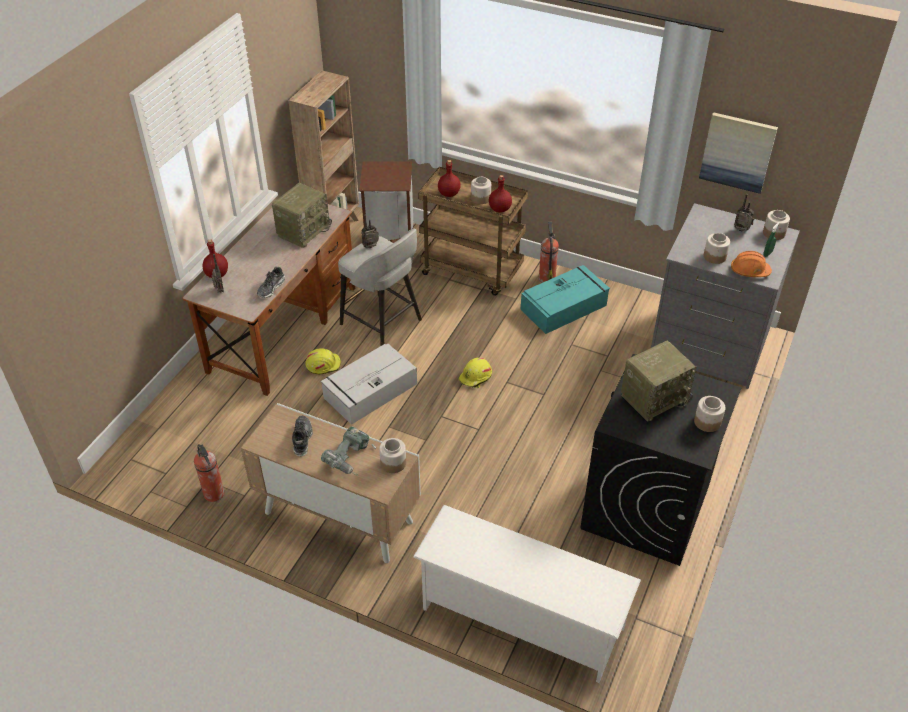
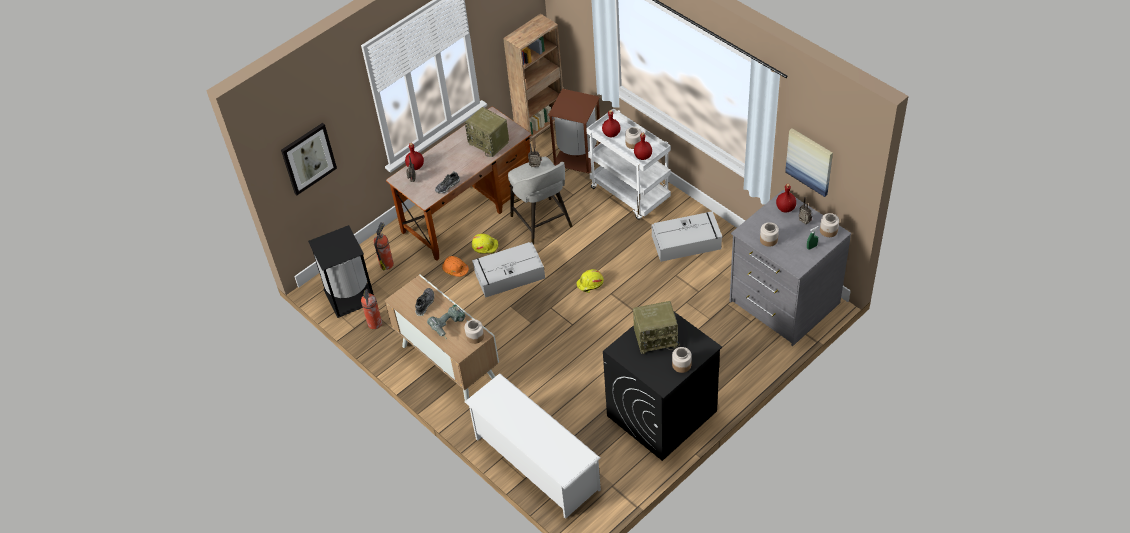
camera: 25 degrees right, 5 degrees up
radio [272,183,332,248] -> radio turned 75 degrees clockwise [465,107,509,157]
brown cart [418,167,528,296] -> white cart [586,108,671,220]
turquoise storage box [520,265,610,334] -> grey storage box [652,211,722,262]
fire extinguisher [539,222,559,283] -> fire extinguisher moved to [373,222,394,270]
orange hard hat [731,251,772,277] -> orange hard hat moved to [442,256,469,277]
none -> picture [281,123,337,195]
none -> black trash can [308,225,374,318]
none -> red bottle [776,184,796,213]

